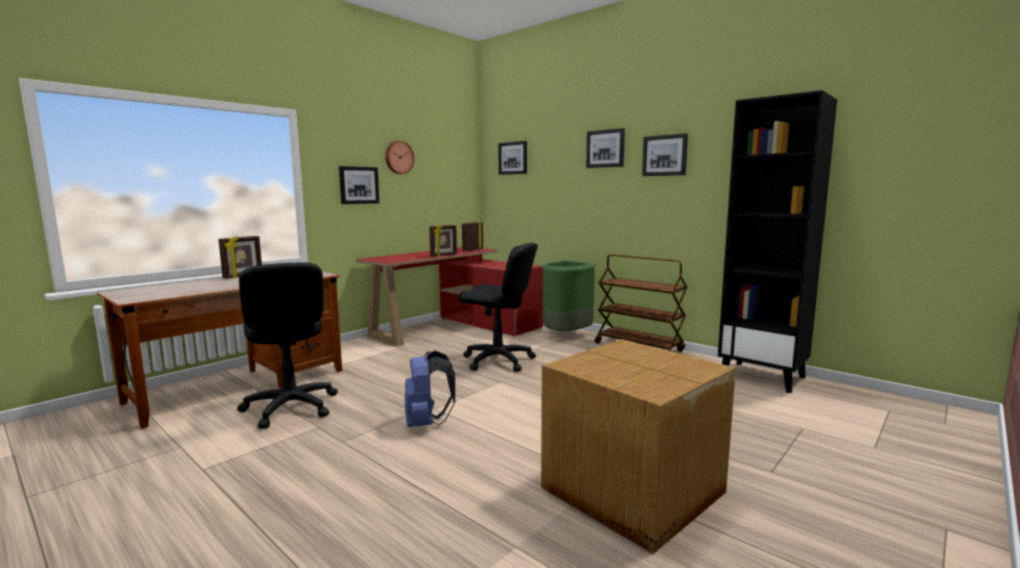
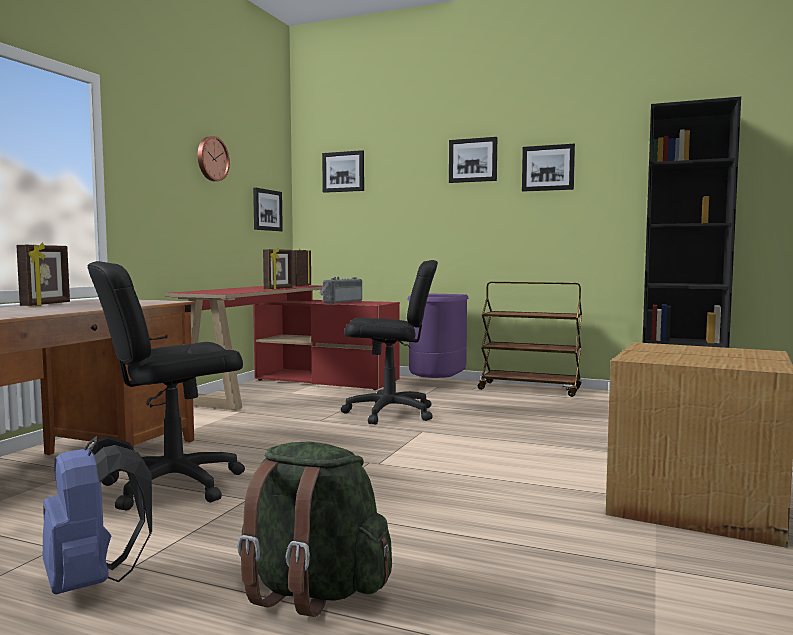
camera: 20 degrees left, 5 degrees down
black office chair [237,262,338,429] -> black office chair turned 105 degrees clockwise [87,261,245,510]
picture [339,166,379,204] -> picture moved to [253,188,283,231]
blue backpack [405,351,455,427] -> blue backpack moved to [42,436,152,594]
green trash can [542,260,596,331] -> purple trash can [407,293,469,378]
none -> green backpack [237,442,392,617]
none -> radio [319,277,362,304]

